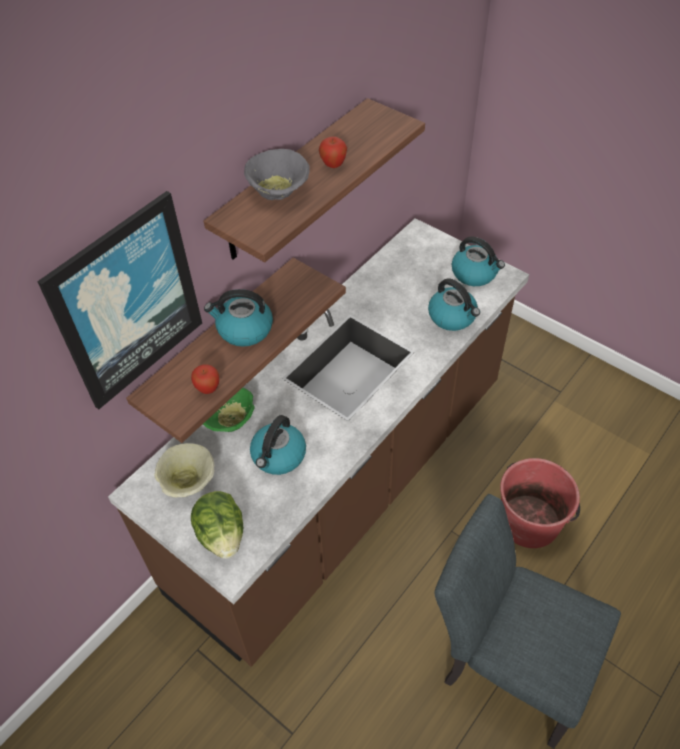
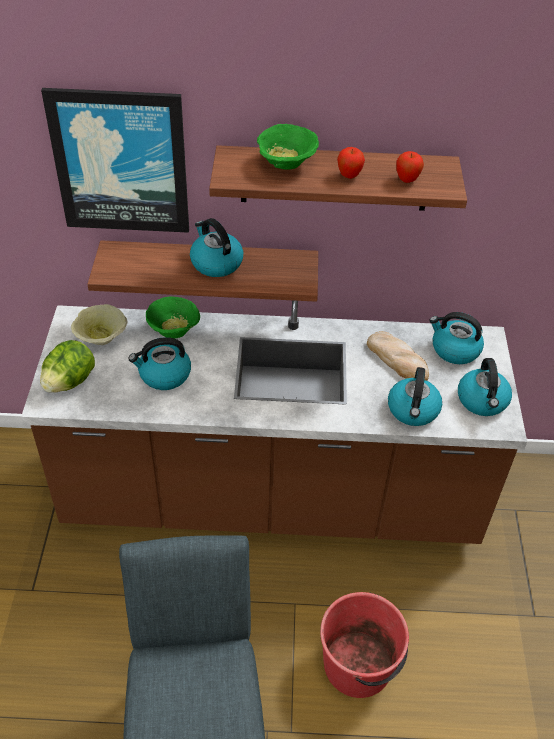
camera: 50 degrees right, 5 degrees down
apple [191,364,219,394] -> apple moved to [396,151,424,183]
grey bowl [244,149,310,200] -> green bowl [257,124,319,170]
none -> bread [367,331,429,381]
none -> kettle [429,312,484,364]

